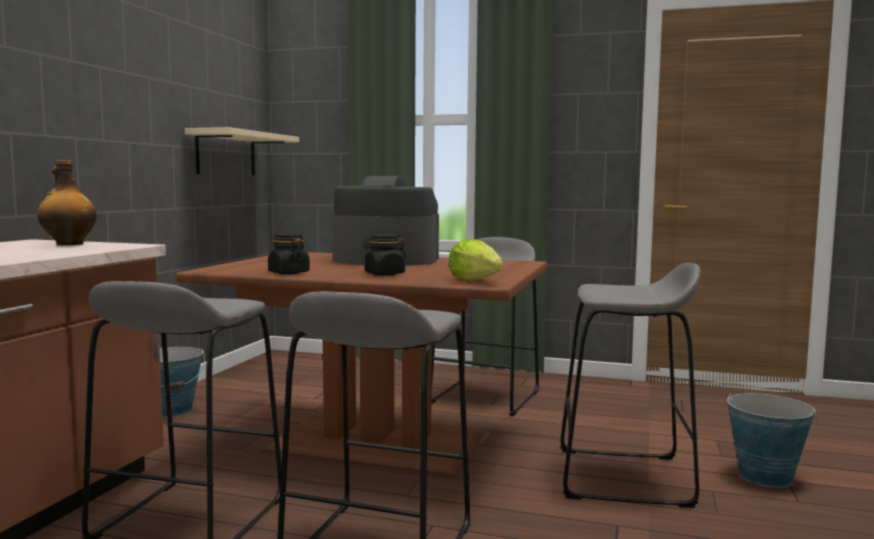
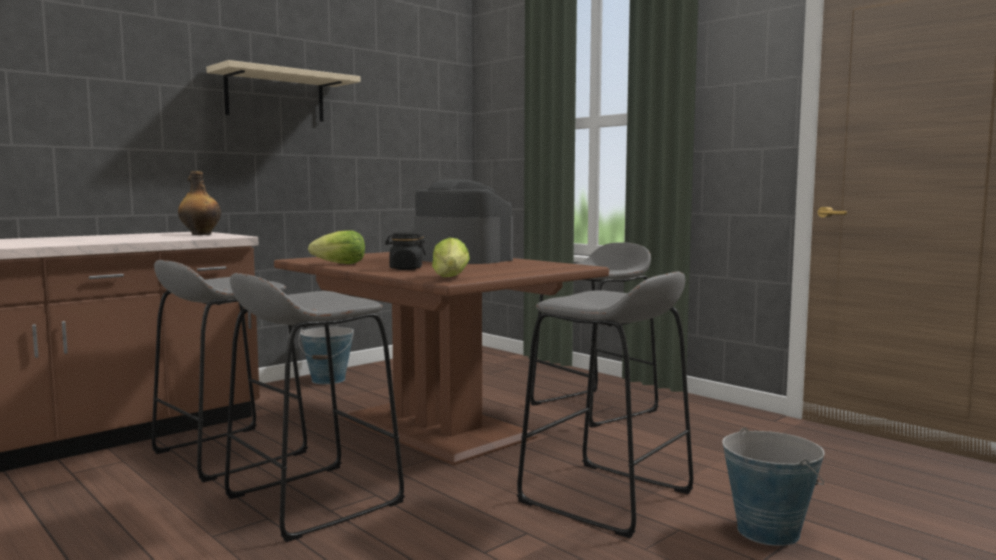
camera: 30 degrees right, 0 degrees up
beige shelf [185,127,299,175] -> beige shelf moved to [206,60,361,122]
black jar [268,233,310,275] -> lettuce [308,230,365,264]

